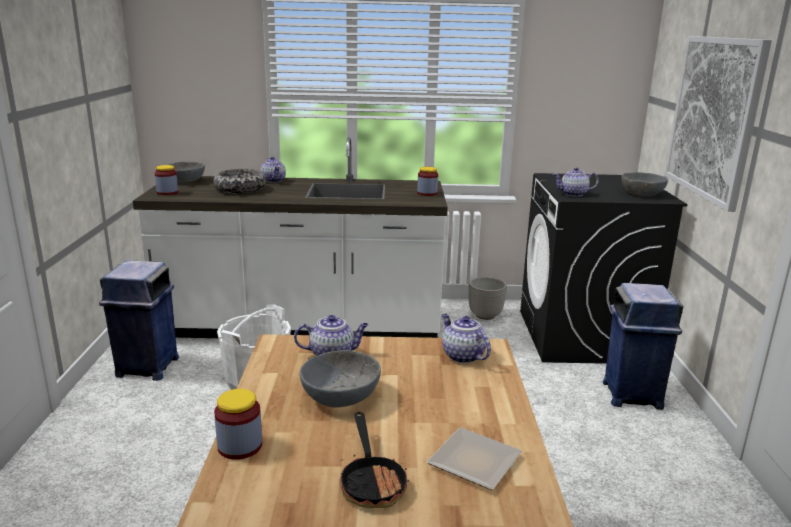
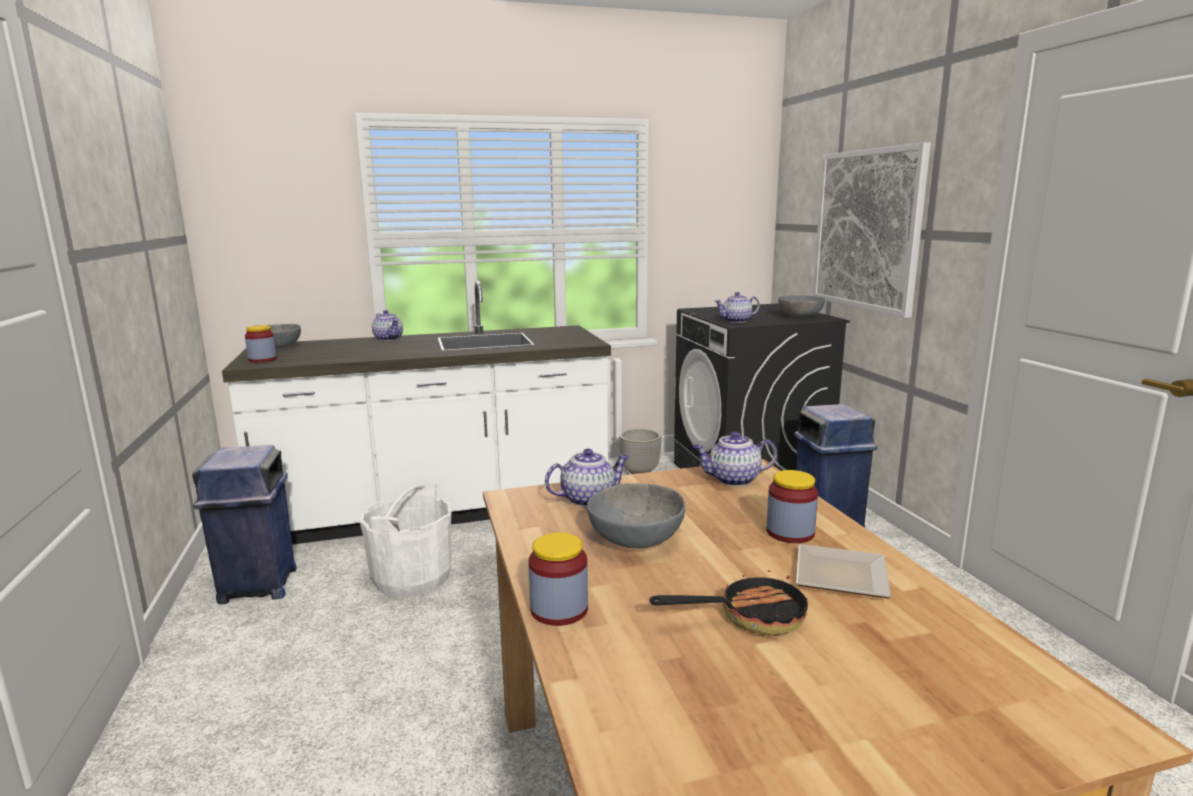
camera: 15 degrees left, 5 degrees down
bowl [213,169,267,194] -> none
frying pan [339,412,409,508] -> frying pan turned 75 degrees counterclockwise [649,570,808,635]
jar [417,167,438,196] -> jar moved to [766,470,818,543]
teapot [442,314,491,363] -> teapot turned 45 degrees counterclockwise [693,431,777,486]

